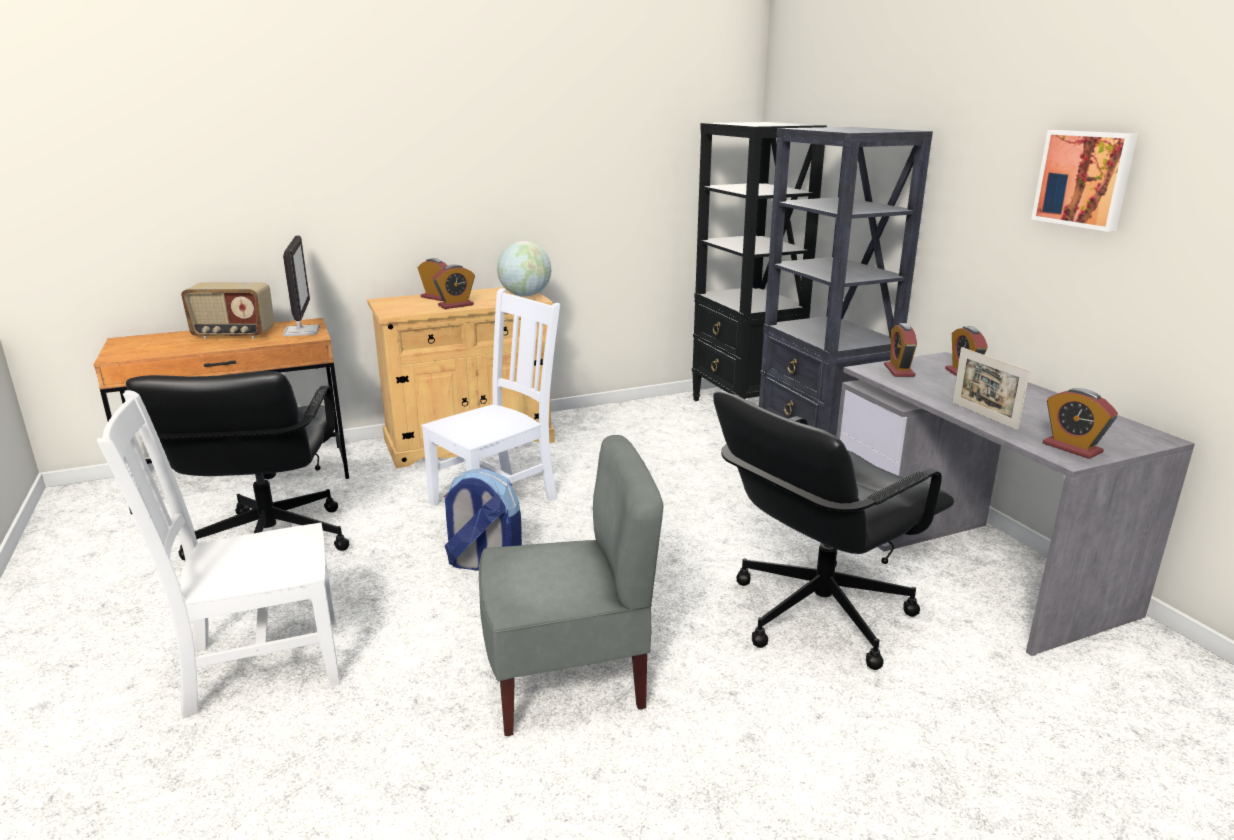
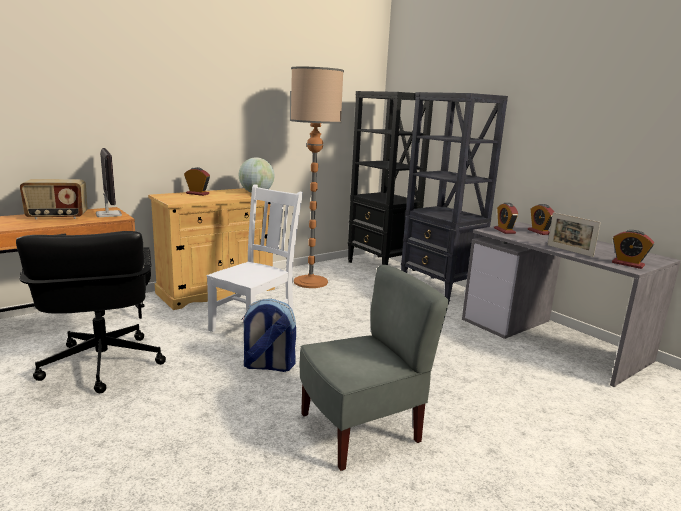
camera: 15 degrees left, 5 degrees down
white chair [97,390,340,719] -> none
alarm clock [433,265,475,309] -> none
black office chair [713,392,954,670] -> none
picture [1031,130,1138,232] -> none
none -> floor lamp [290,66,344,288]

